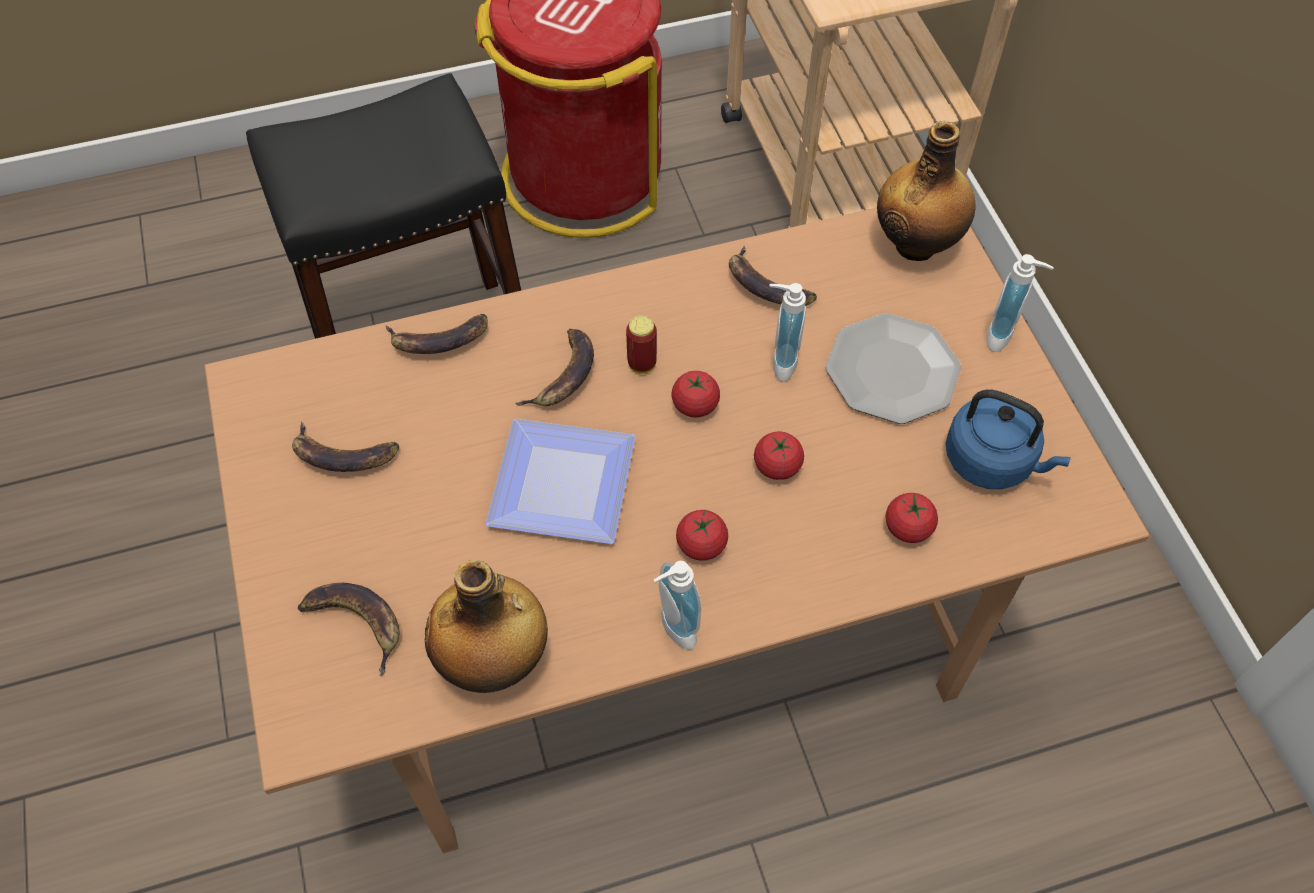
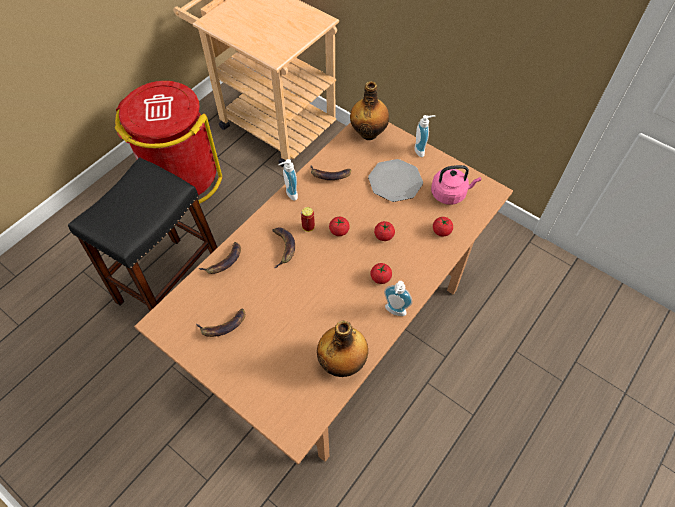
camera: 35 degrees left, 0 degrees up
banana [298,583,400,677] -> none
plate [485,418,635,544] -> none
soap dispenser [769,283,806,382] -> soap dispenser moved to [278,159,298,201]
blue kettle [946,389,1071,489] -> pink kettle [431,165,481,205]

